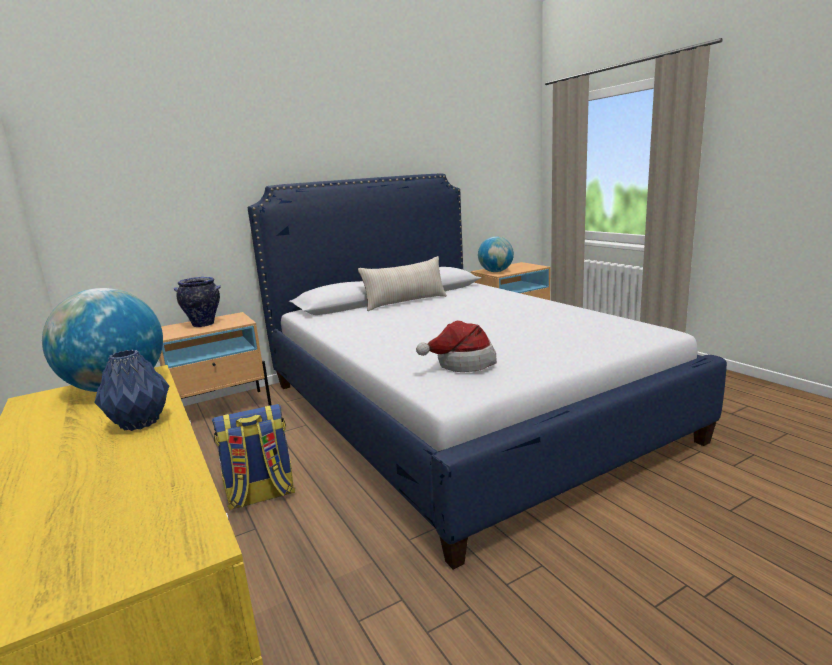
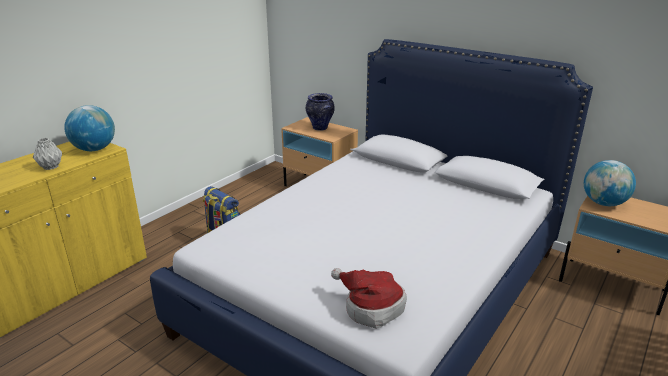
camera: 65 degrees right, 10 degrees up
blue vase [95,349,169,431] -> grey vase [33,138,62,170]
beige pillow [358,256,447,311] -> none
hat [416,320,497,372] -> hat moved to [331,268,407,329]

